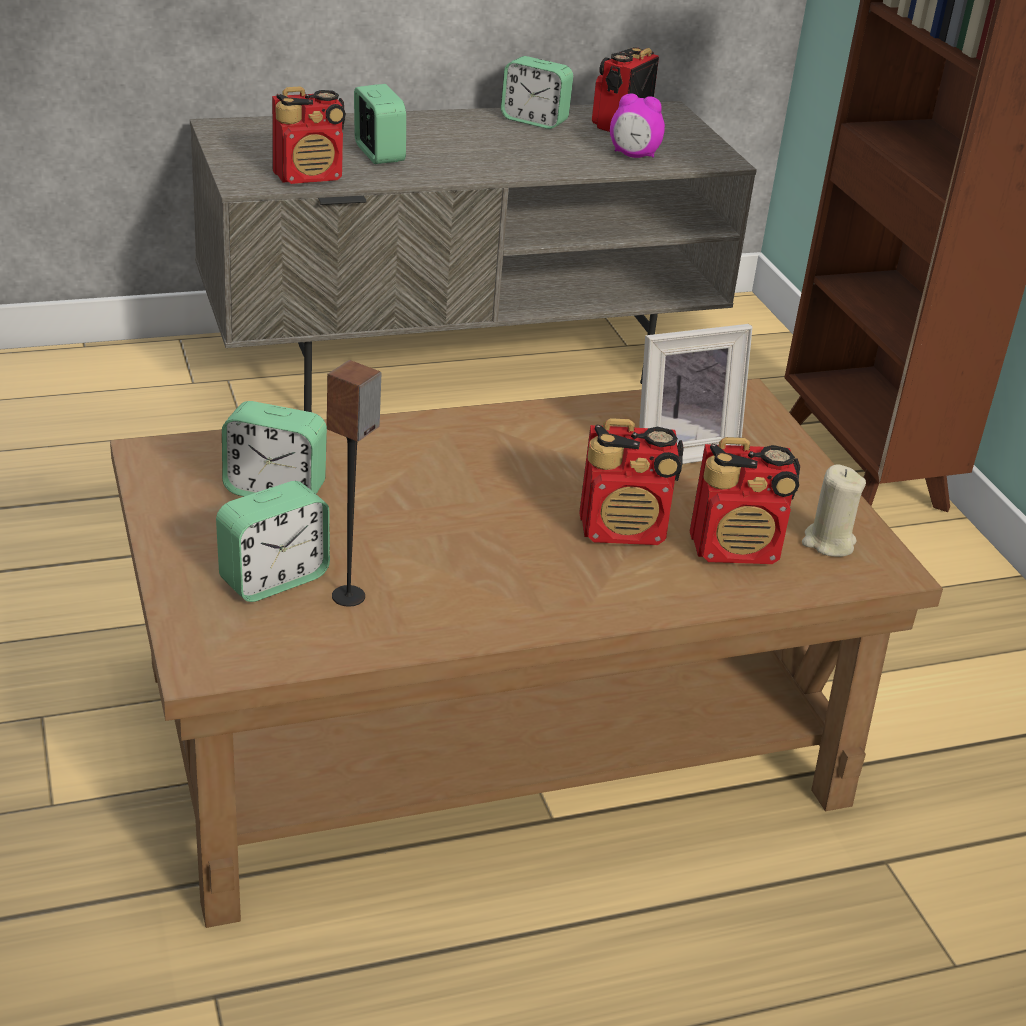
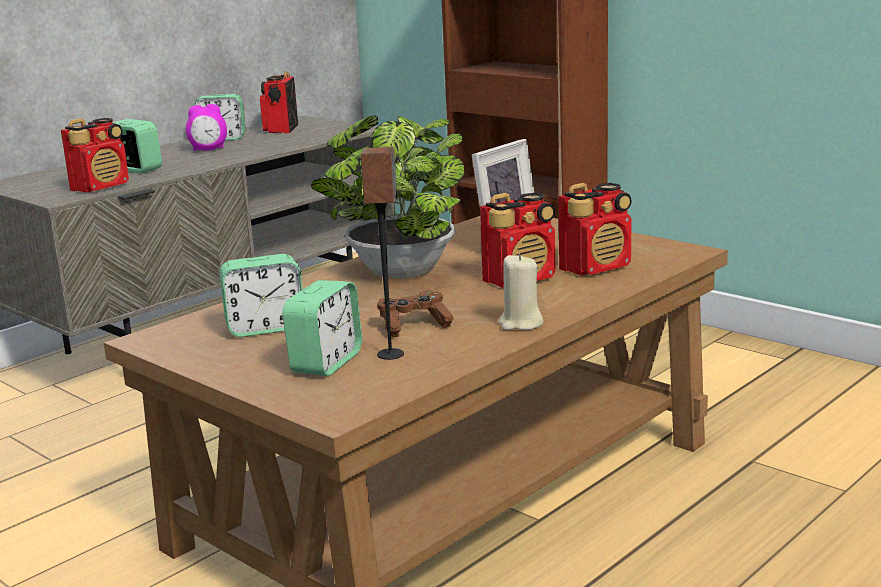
camera: 25 degrees left, 15 degrees down
alarm clock [610,94,665,158] -> alarm clock moved to [186,104,227,151]
beige candle [802,464,866,557] -> beige candle moved to [498,254,543,330]
none -> potted plant [311,116,465,278]
none -> brown game controller [377,291,454,338]

